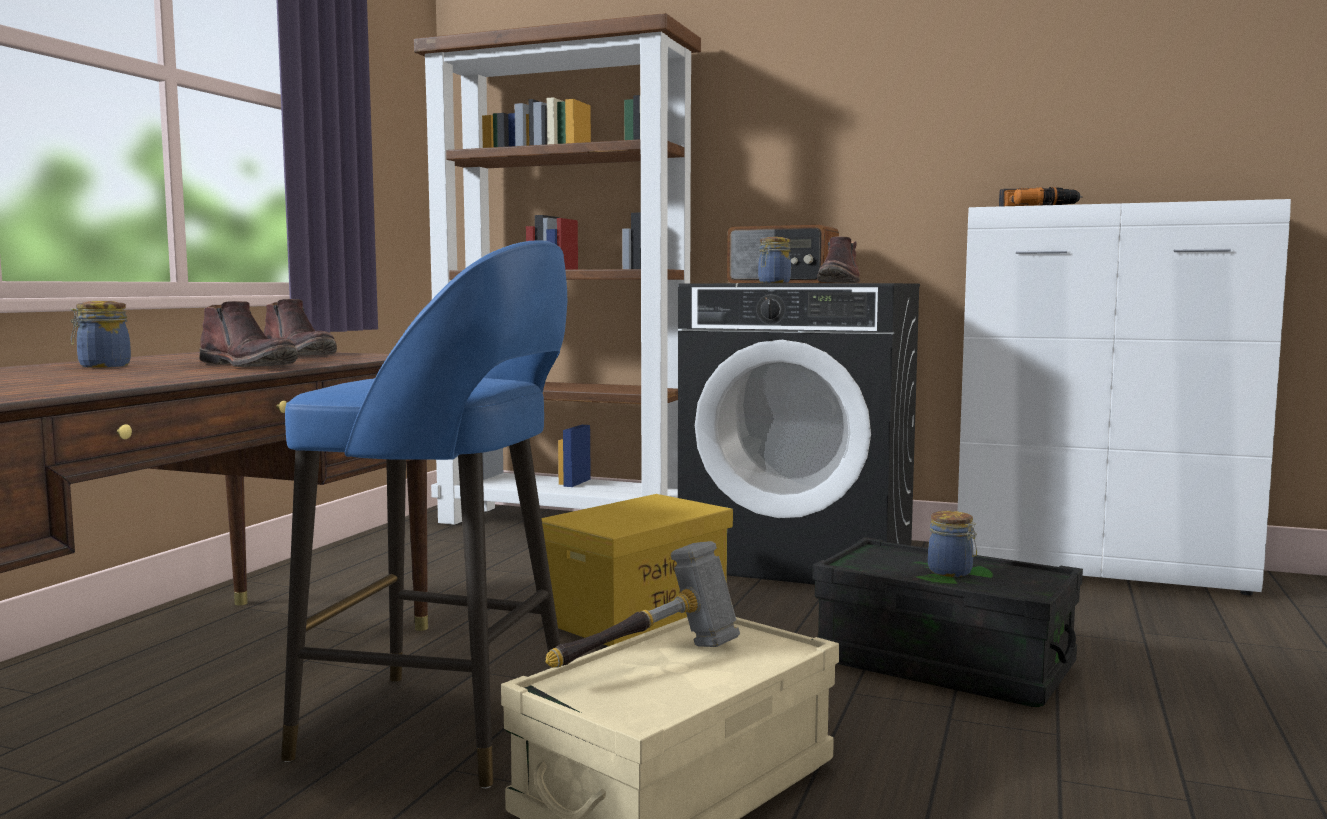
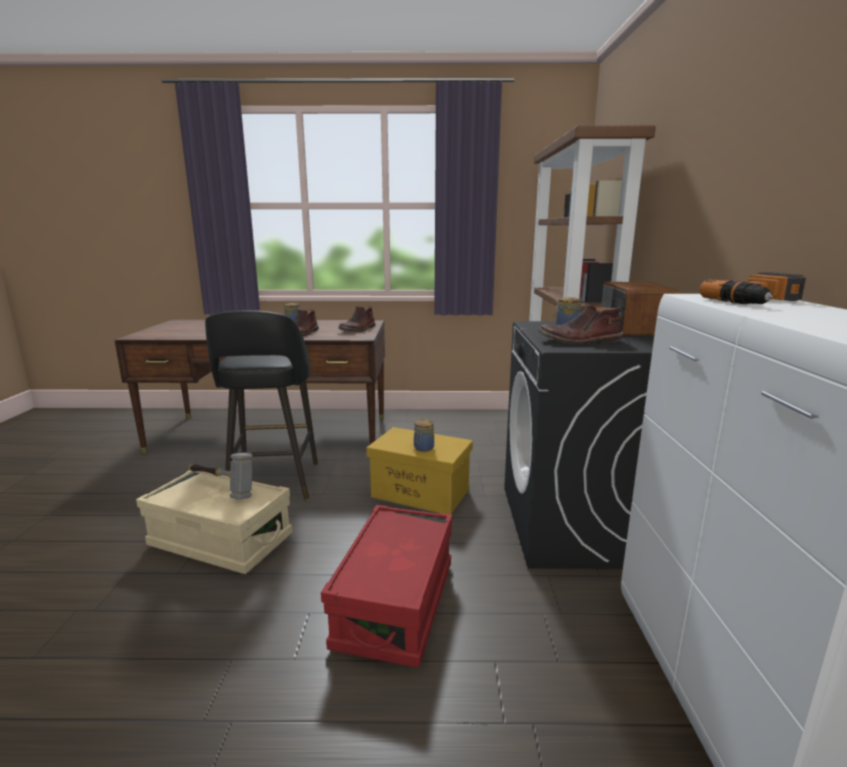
camera: 70 degrees right, 10 degrees up
blue stool [281,240,567,789] -> black stool [205,310,318,500]
black storage box [812,537,1083,707] -> red storage box [321,505,452,668]
jar [928,511,977,577] -> jar moved to [414,419,434,452]

